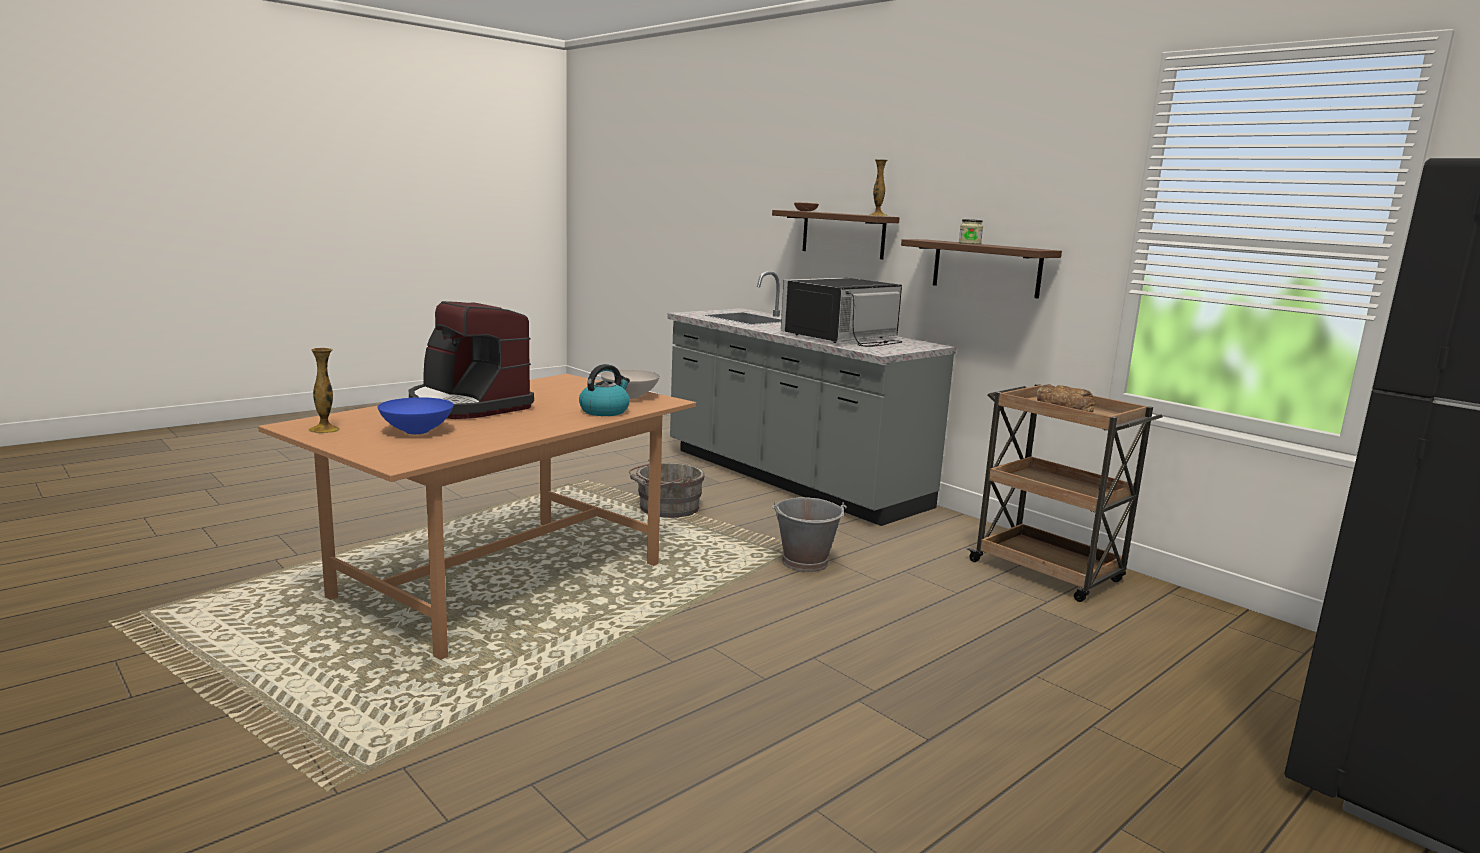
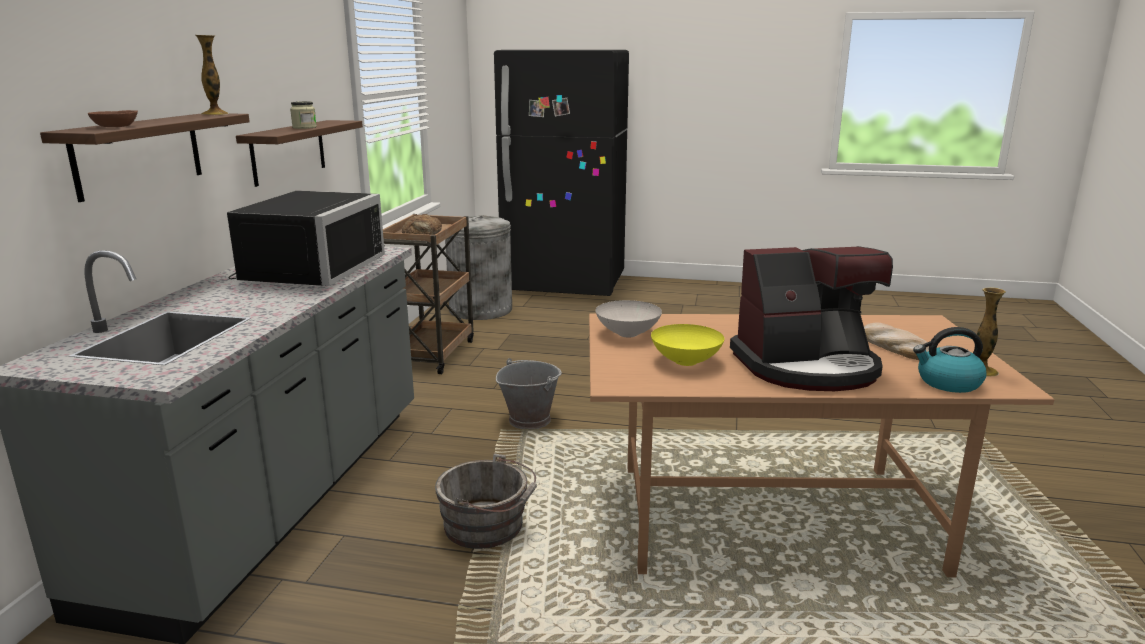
camera: 125 degrees left, 5 degrees up
blue bowl [378,397,453,434] -> bread [864,323,929,360]
coffee machine [409,301,534,419] -> coffee machine turned 75 degrees clockwise [730,246,893,391]
kettle [579,364,630,416] -> kettle moved to [913,327,986,393]
black microwave [781,278,902,347] -> black microwave turned 90 degrees counterclockwise [227,191,385,286]
none -> grey trash can [445,215,512,320]
none -> yellow bowl [651,324,724,366]

